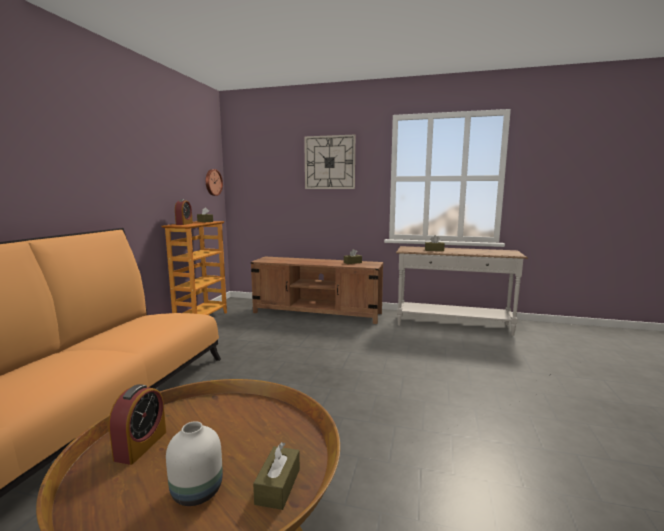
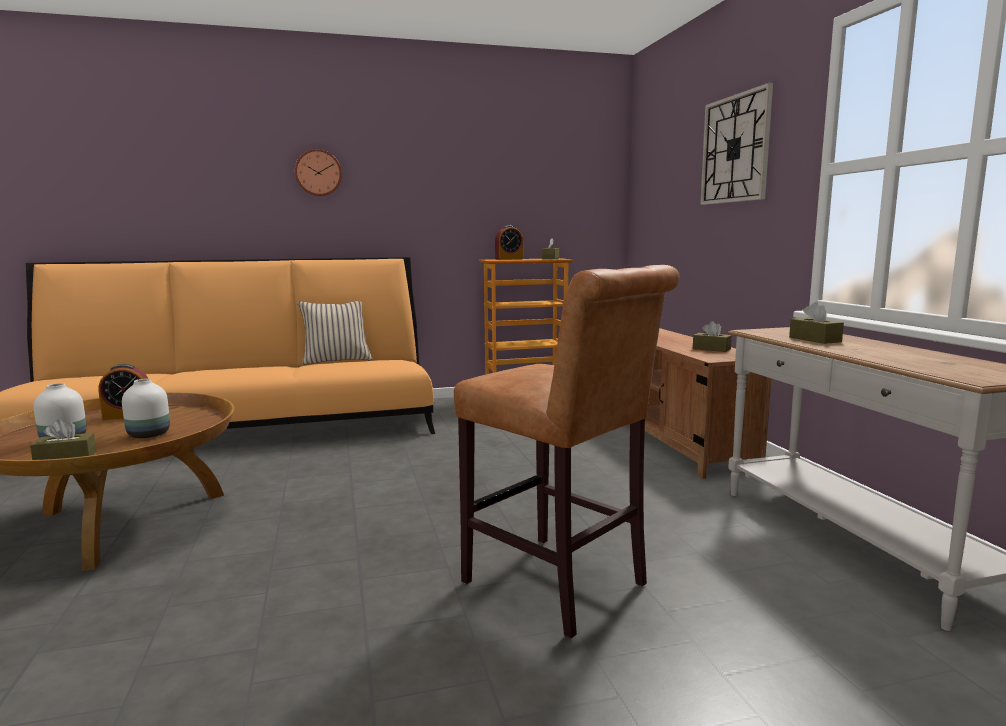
camera: 60 degrees right, 0 degrees up
wall clock [206,169,223,196] -> wall clock moved to [295,149,342,196]
none -> white vase [122,379,170,438]
none -> beige pillow [297,301,372,365]
none -> brown stool [454,265,680,638]

